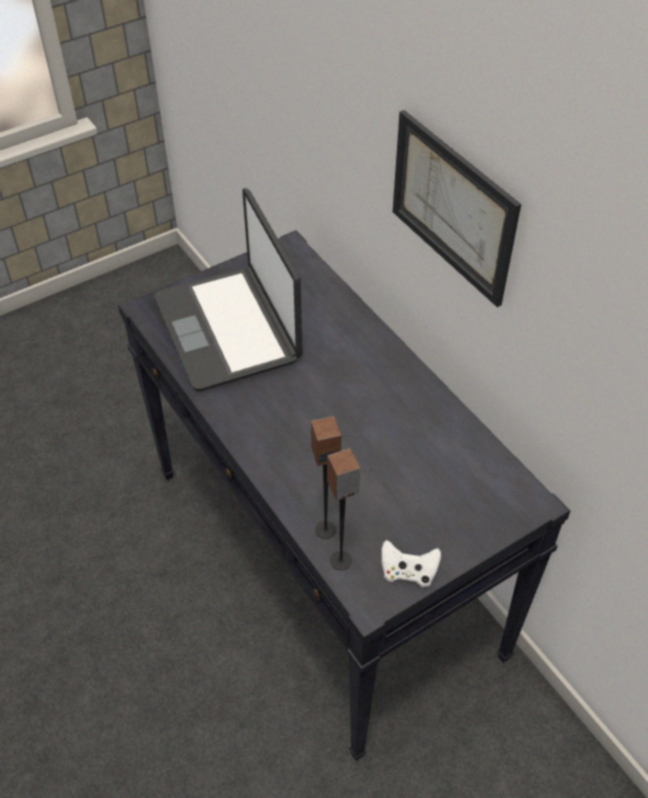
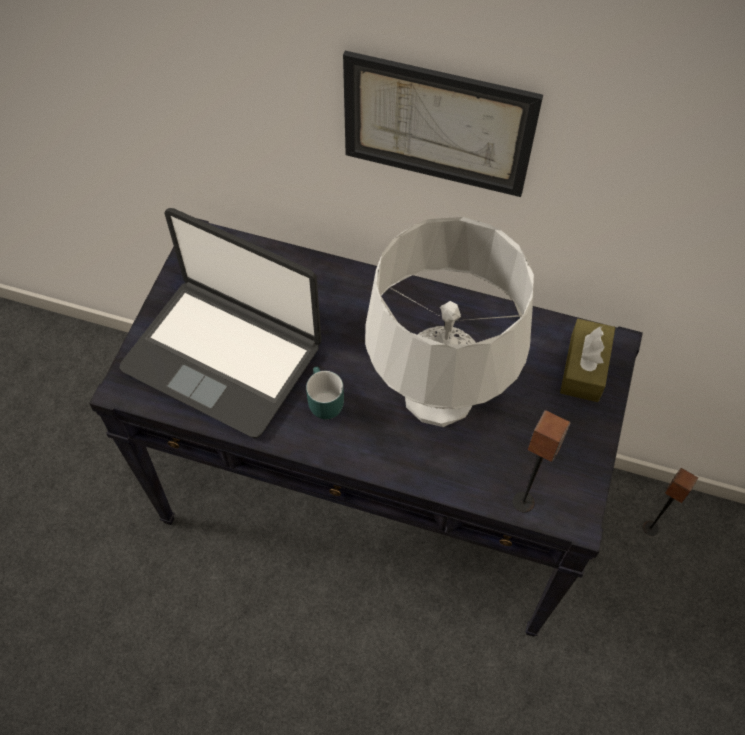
camera: 40 degrees left, 10 degrees up
speaker [311,416,341,539] -> speaker moved to [643,468,698,536]
white game controller [382,540,441,587] -> none
none -> turquoise mug [306,367,344,419]
none -> grey table lamp [365,217,534,427]
none -> brown tissue box [560,319,615,402]

